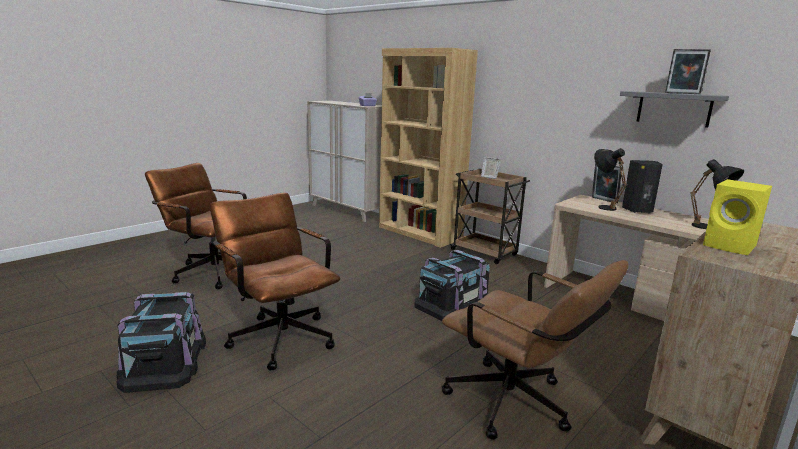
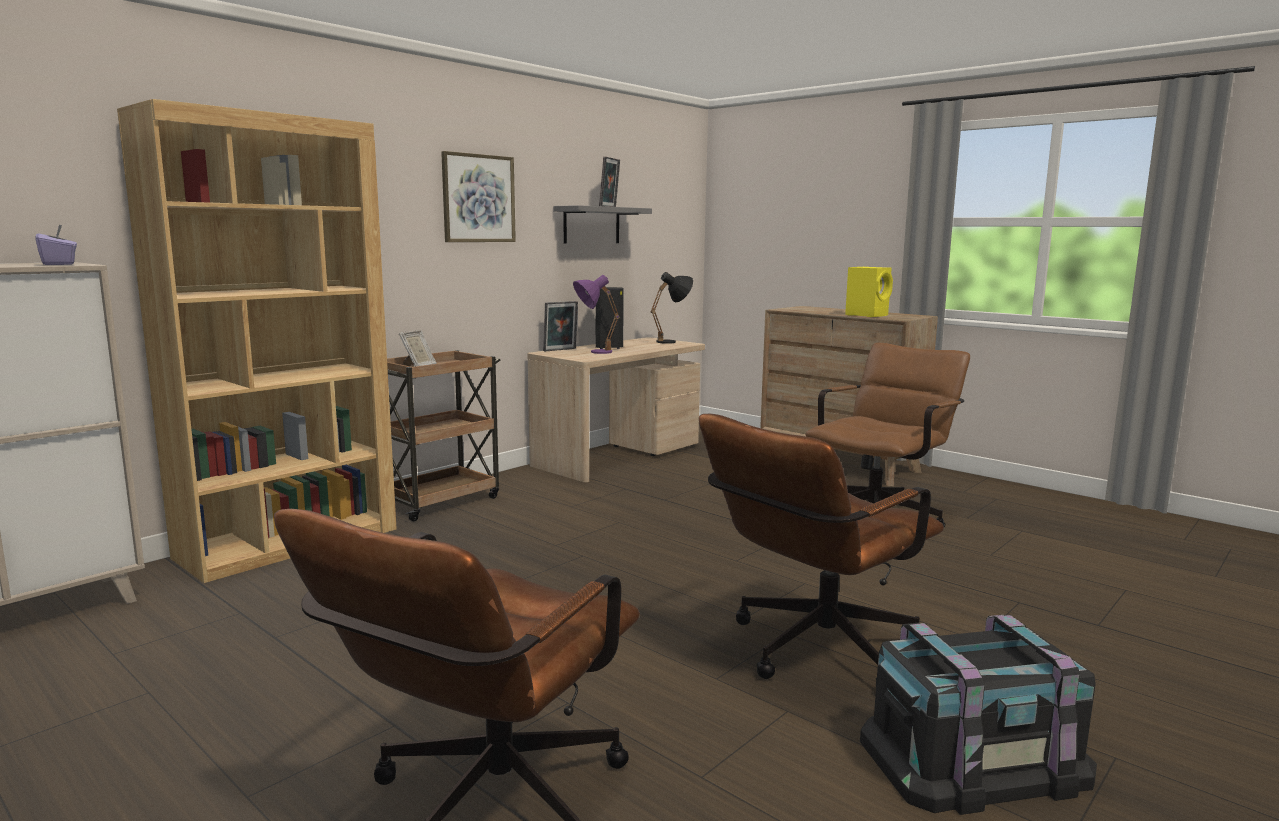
camera: 90 degrees left, 5 degrees down
black storage box [414,250,490,321] -> none
black table lamp [594,148,627,211] -> purple table lamp [573,275,620,354]
none -> picture [441,151,516,242]

